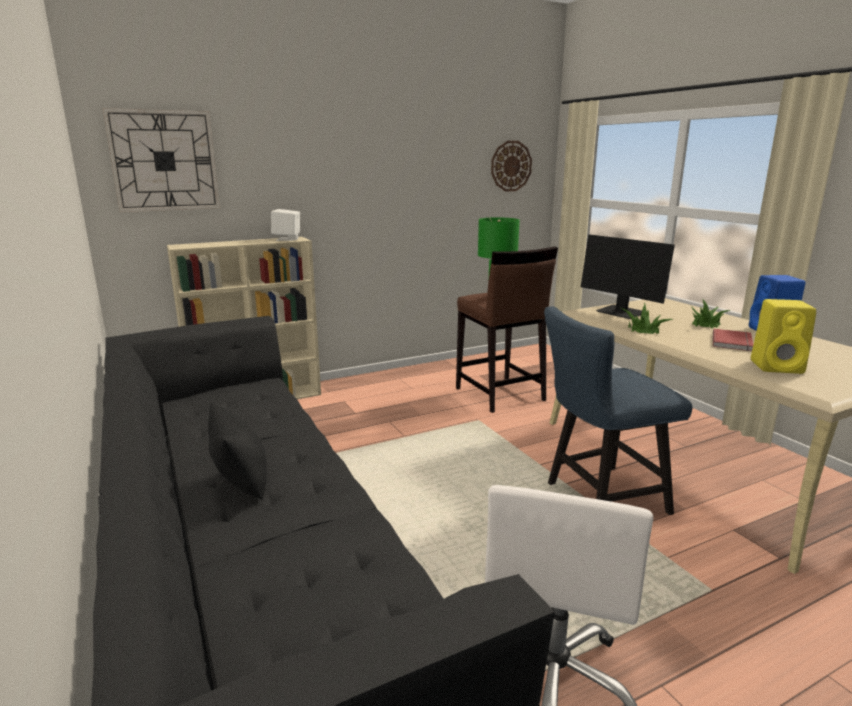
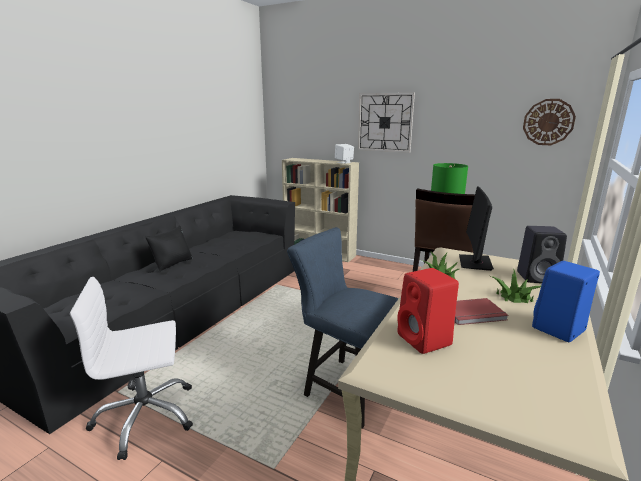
camera: 55 degrees right, 0 degrees up
wall clock [103,108,220,212] -> wall clock moved to [358,93,415,153]
yellow speaker [751,299,816,374] -> red speaker [397,268,459,354]
none -> black speaker [517,226,567,283]

